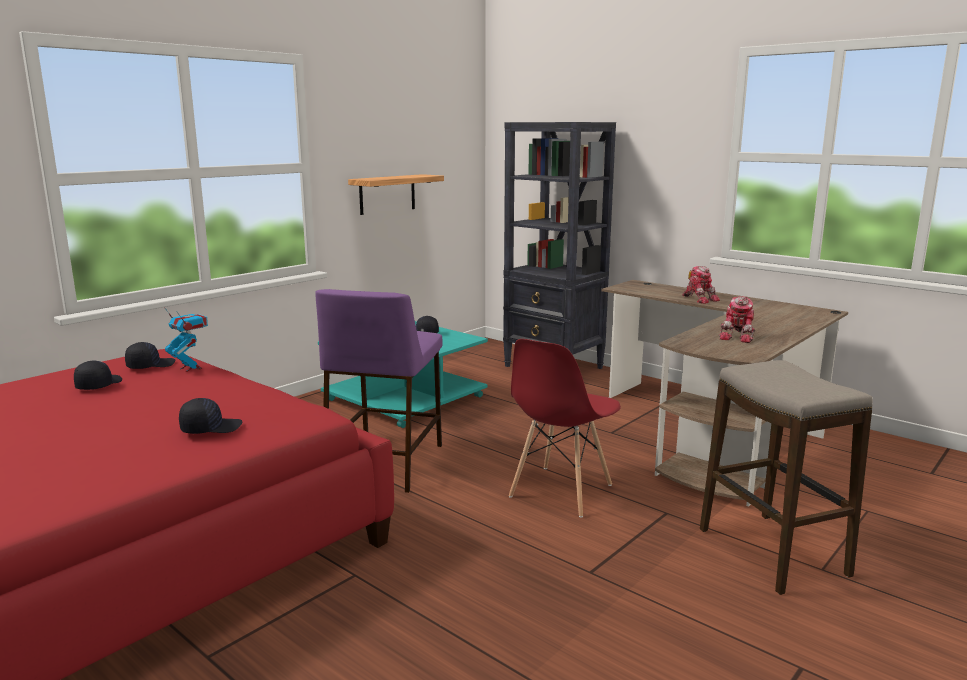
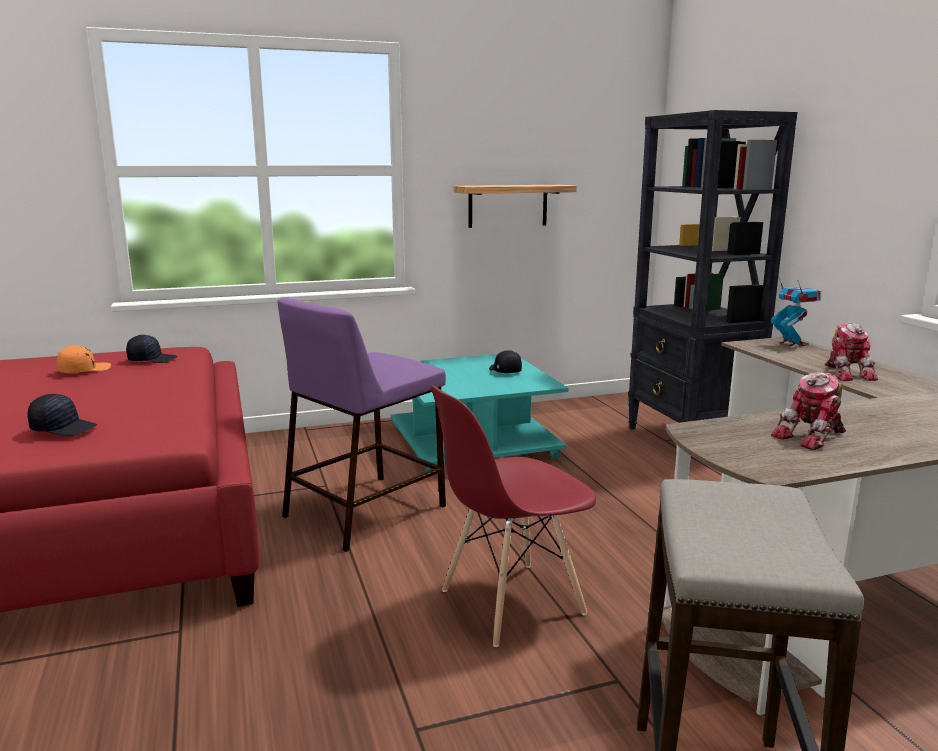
camera: 30 degrees right, 0 degrees up
black cap [74,361,122,390] -> orange cap [57,345,111,373]
toy robot [164,307,208,372] -> toy robot moved to [771,276,821,346]

